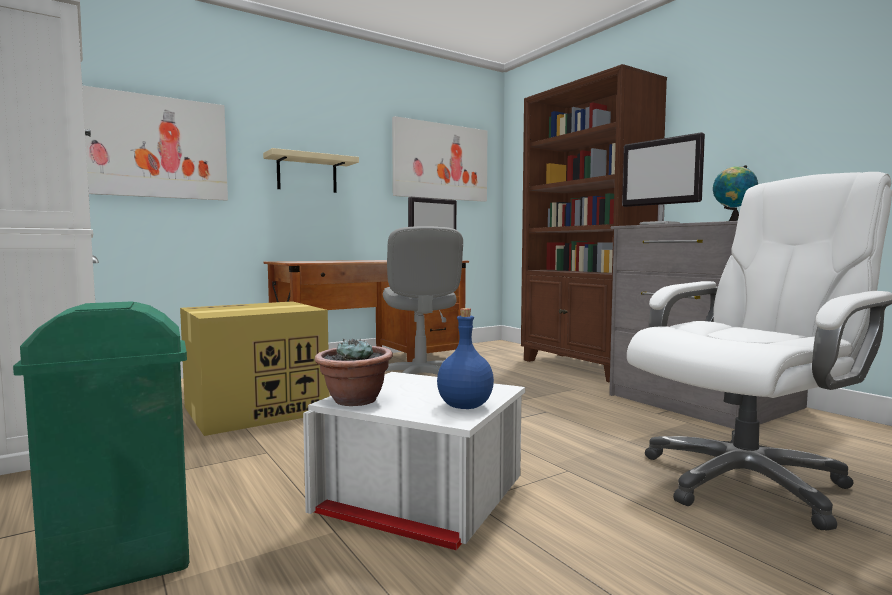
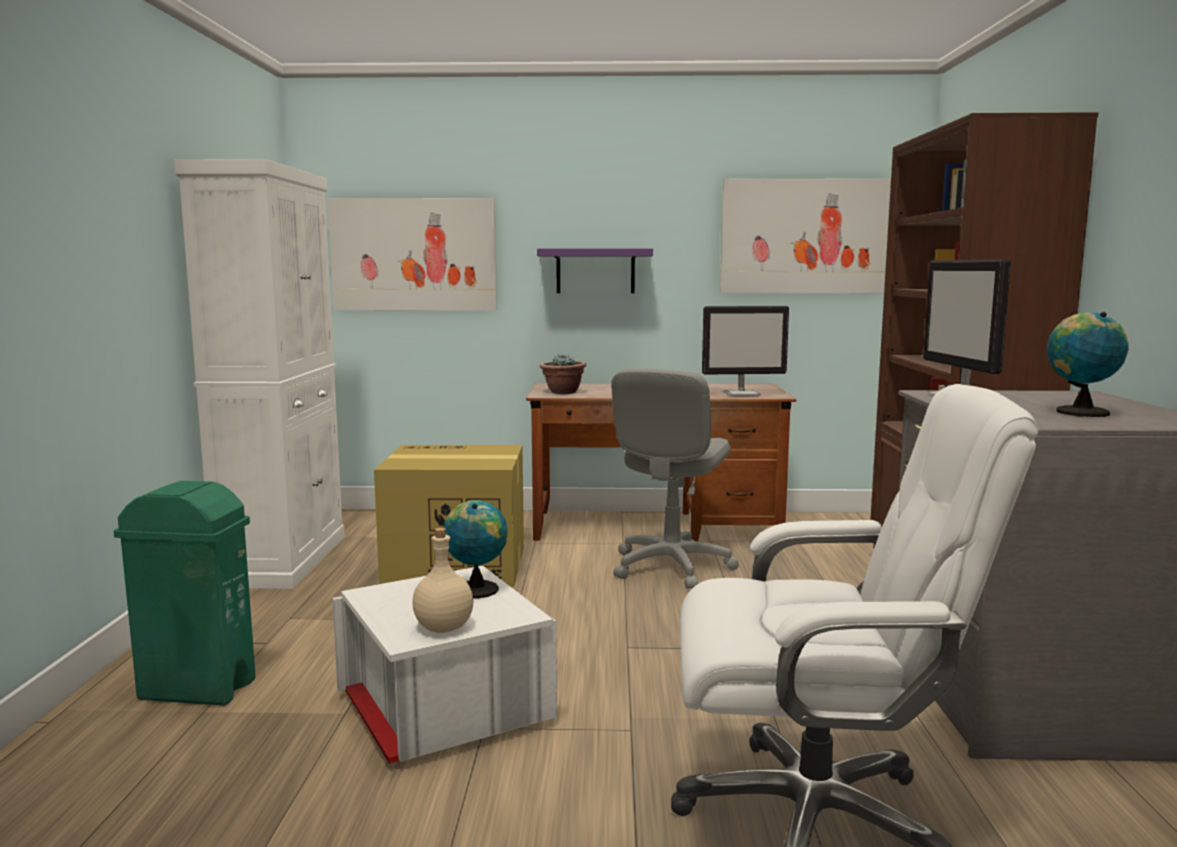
camera: 35 degrees right, 5 degrees up
beige shelf [263,148,359,193] -> purple shelf [537,248,653,293]
potted plant [314,338,393,406] -> potted plant moved to [540,355,586,394]
blue bottle [437,308,494,409] -> beige bottle [412,528,473,633]
none -> globe [443,500,508,599]

